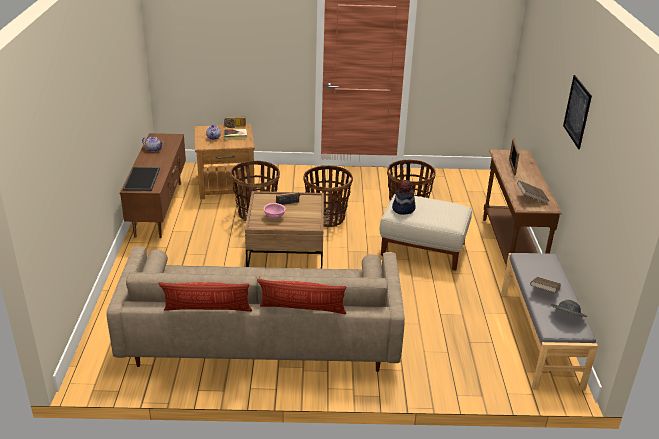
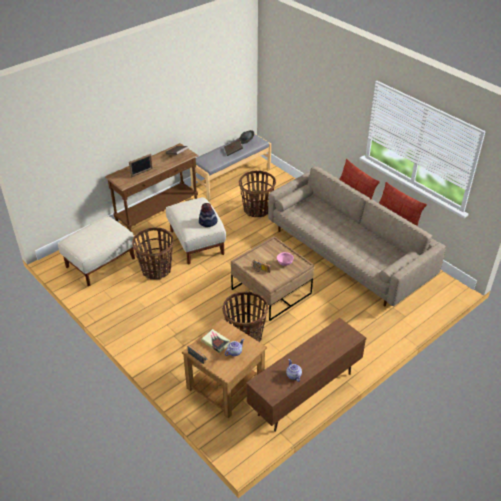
camera: 130 degrees left, 10 degrees up
tray [123,167,160,191] -> none
basket [304,165,353,227] -> basket moved to [239,170,276,217]
picture [563,75,592,149] -> none
none -> beige ottoman [58,216,135,286]

